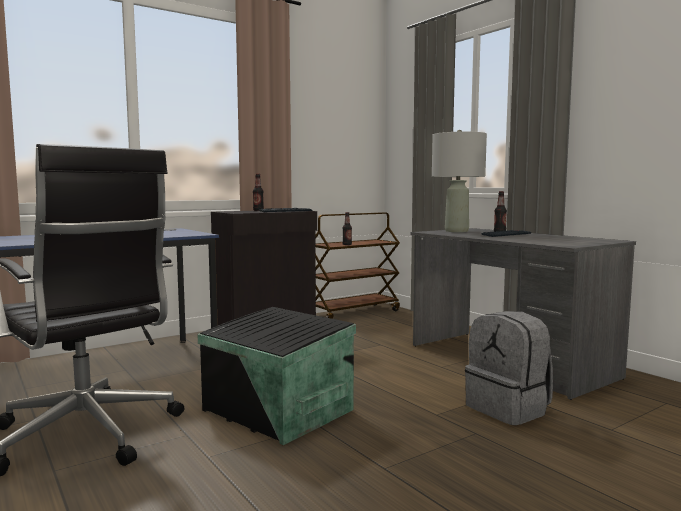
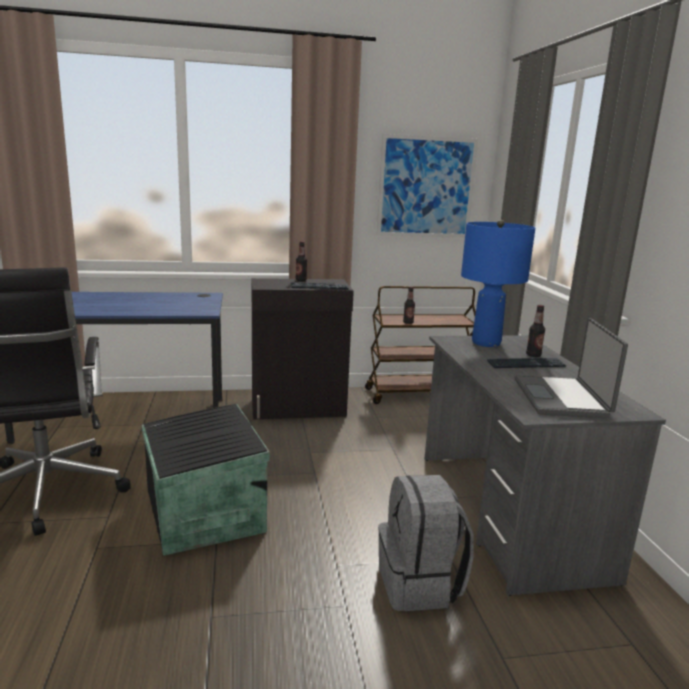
camera: 25 degrees right, 10 degrees up
grey table lamp [432,130,487,232] -> blue table lamp [461,220,535,347]
none -> picture [377,134,478,238]
none -> laptop [515,318,628,418]

